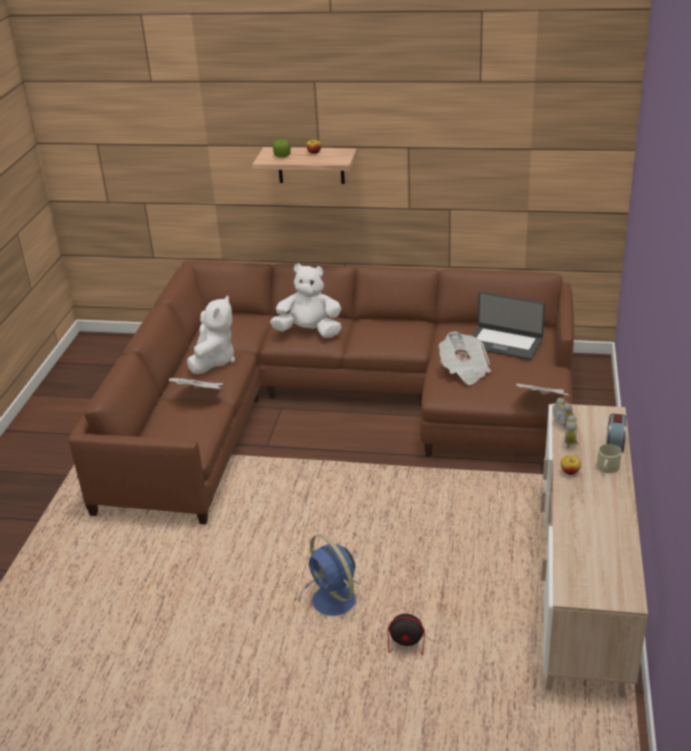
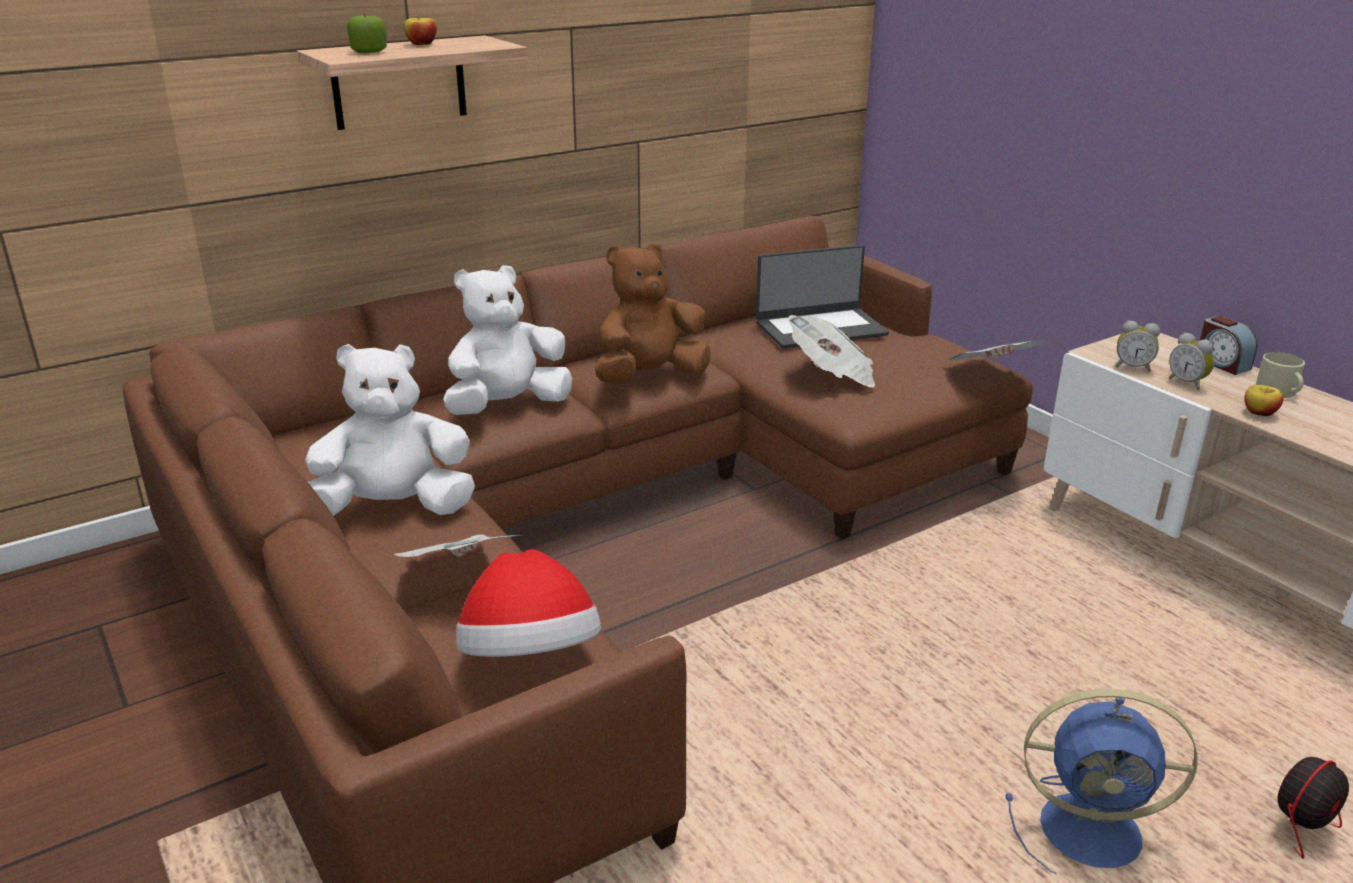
camera: 45 degrees left, 5 degrees down
white plush toy [187,295,235,374] -> white plush toy turned 75 degrees counterclockwise [305,344,475,516]
none -> hat [456,549,601,657]
none -> brown plush toy [595,243,710,383]

